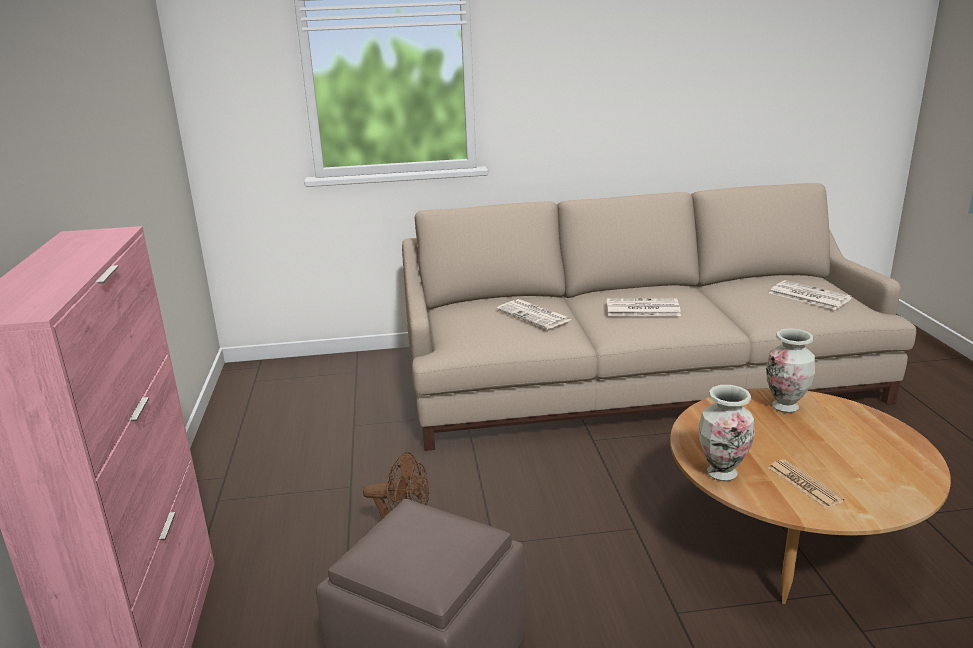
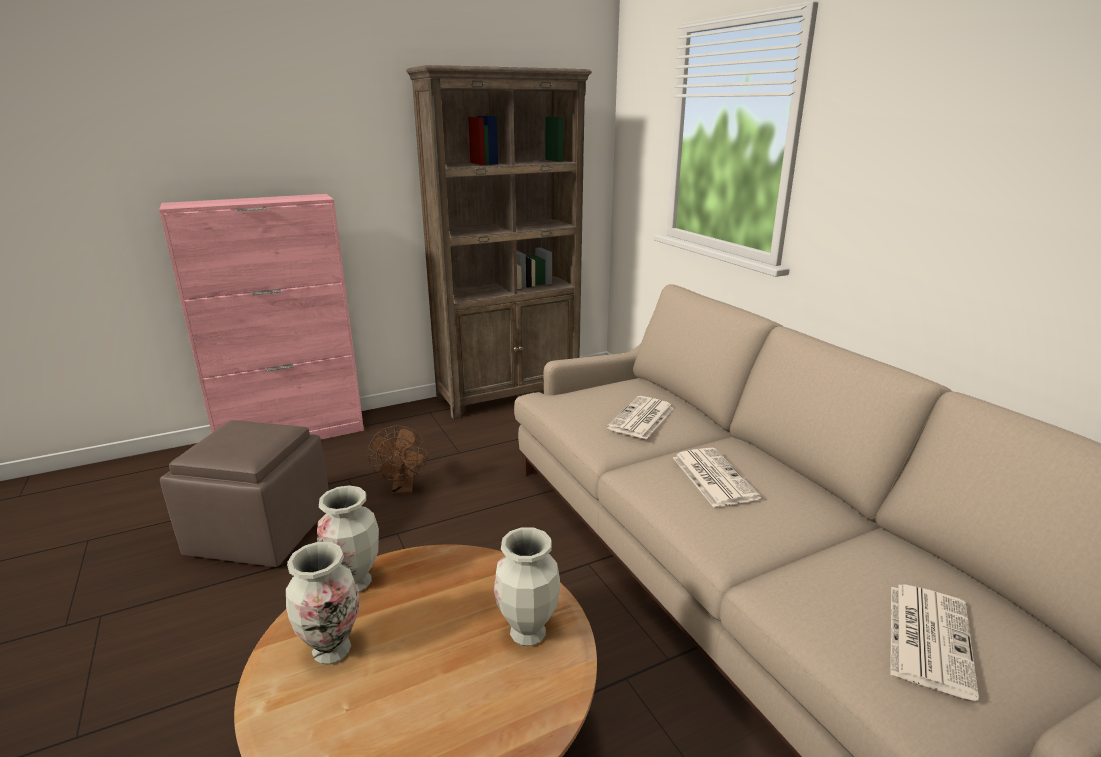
camera: 70 degrees right, 0 degrees up
newspaper [768,459,845,508] -> vase [286,542,359,664]
none -> brown bookcase [406,65,592,419]

